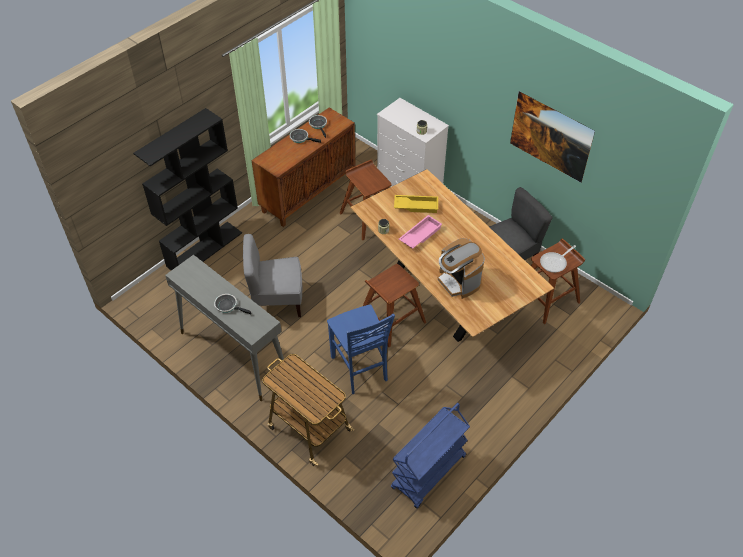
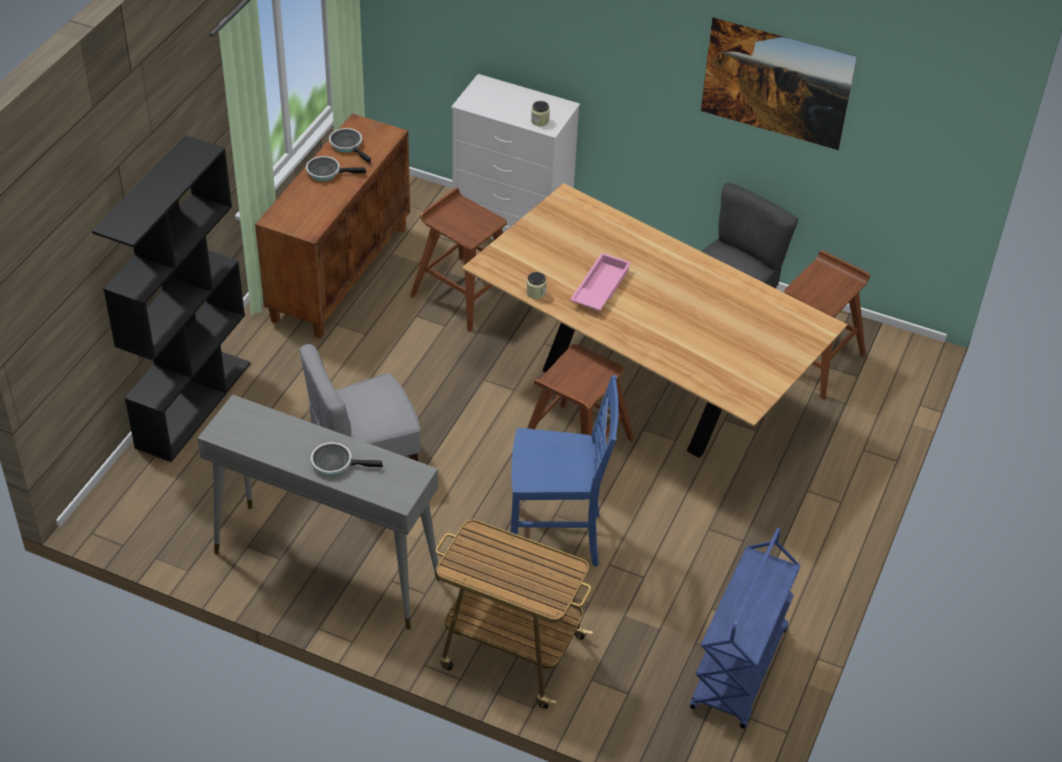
camera: 20 degrees left, 5 degrees down
blue chair [327,305,395,394] -> blue chair turned 45 degrees counterclockwise [511,375,619,566]
yellow tray [394,195,438,213] -> none
coffee machine [437,238,485,299] -> none
frying pan [540,245,576,273] -> none

